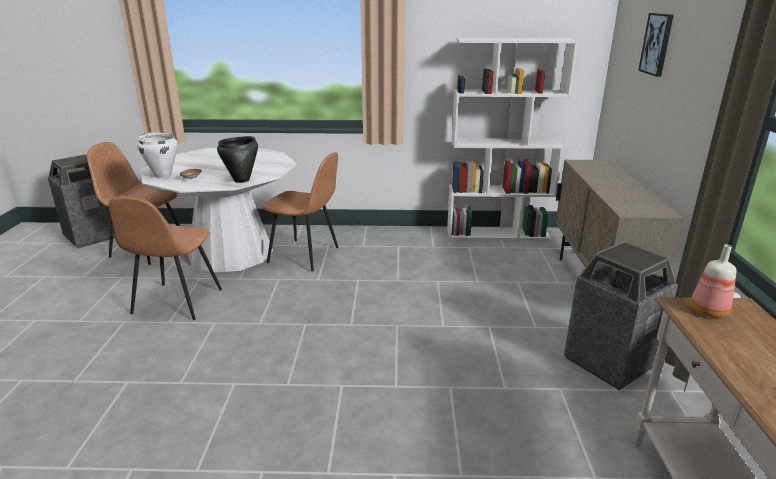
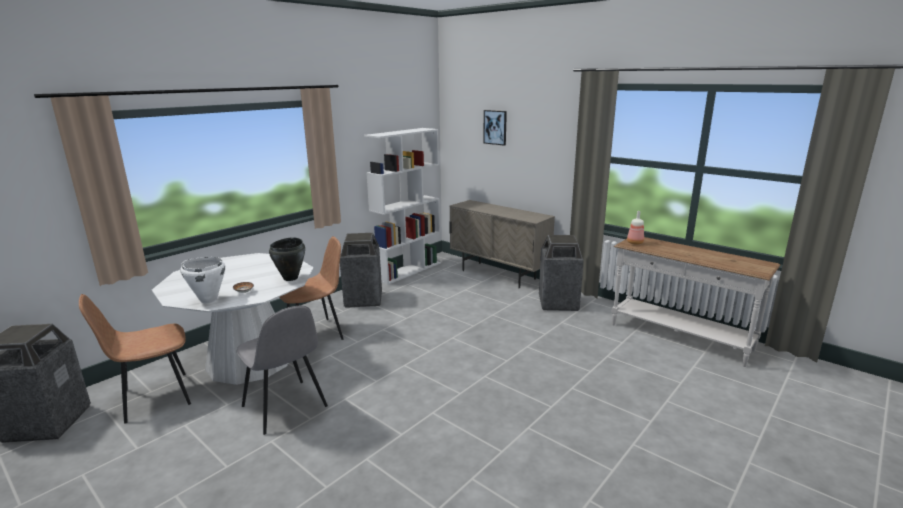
camera: 50 degrees left, 5 degrees down
brown chair [109,196,222,320] -> grey chair [237,306,328,435]
none -> trash can [340,233,382,308]

